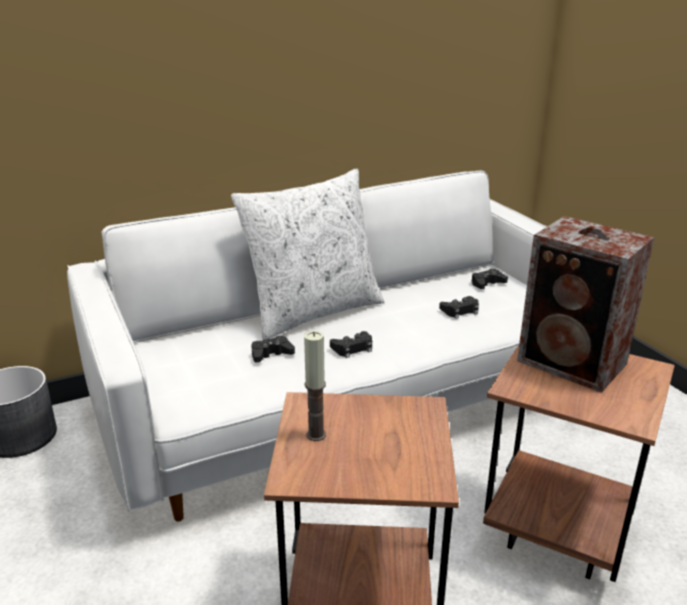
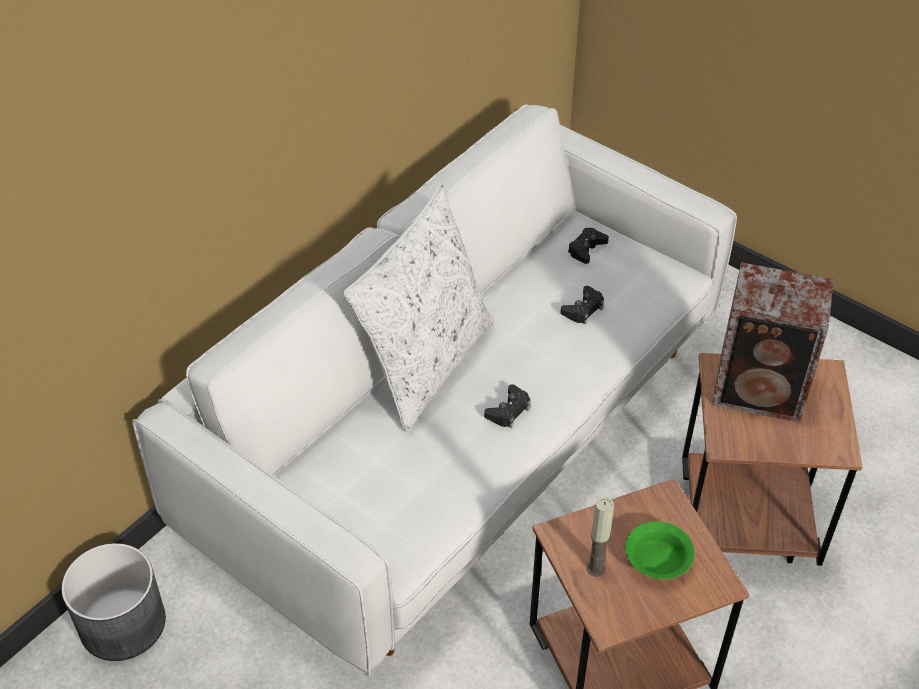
camera: 25 degrees left, 20 degrees up
black game controller [251,336,295,363] -> none
none -> green bowl [625,521,695,579]

